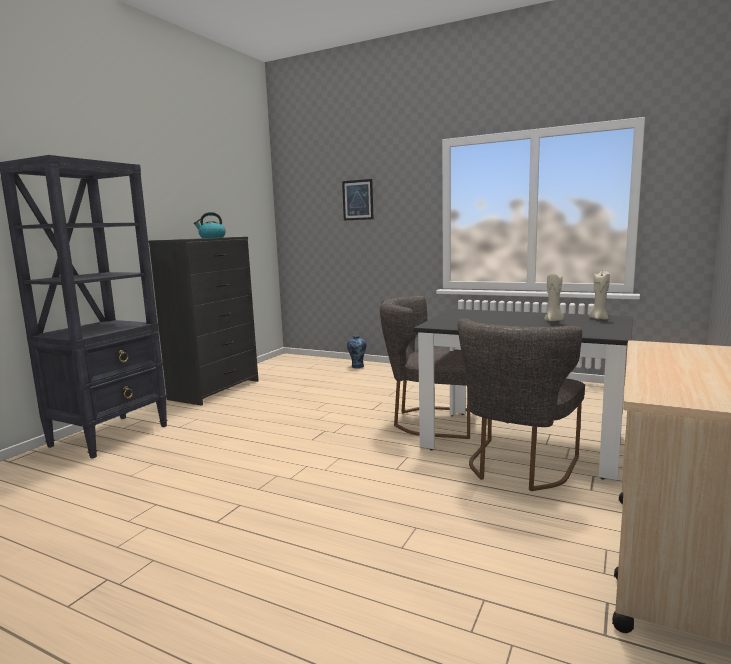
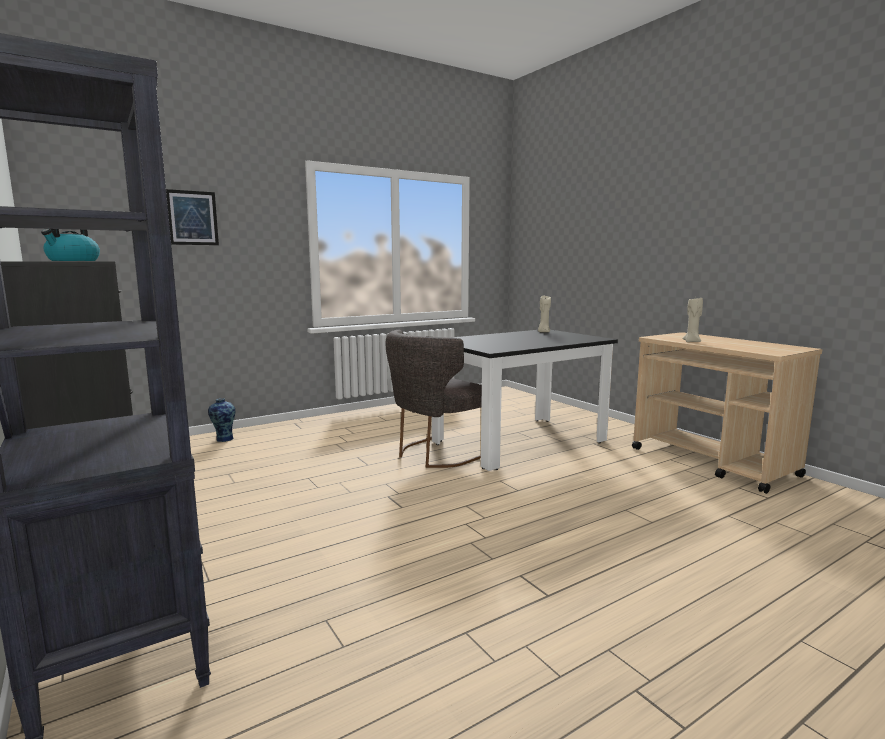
camera: 60 degrees left, 0 degrees up
grey chair [458,318,585,491] -> none
beige candle [544,274,564,321] -> beige candle moved to [682,298,703,342]

